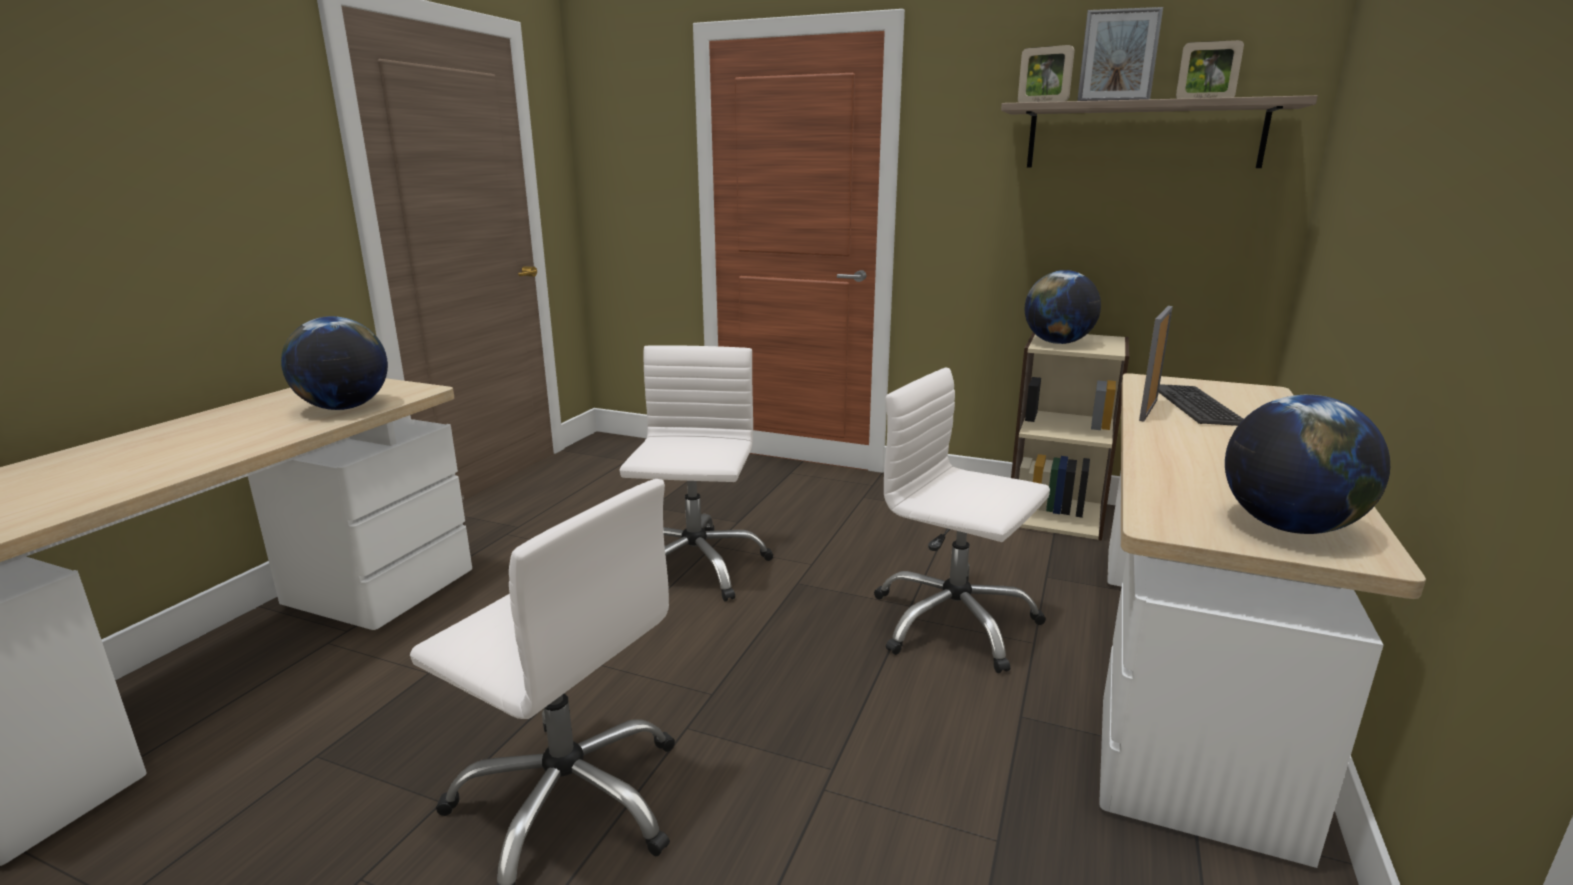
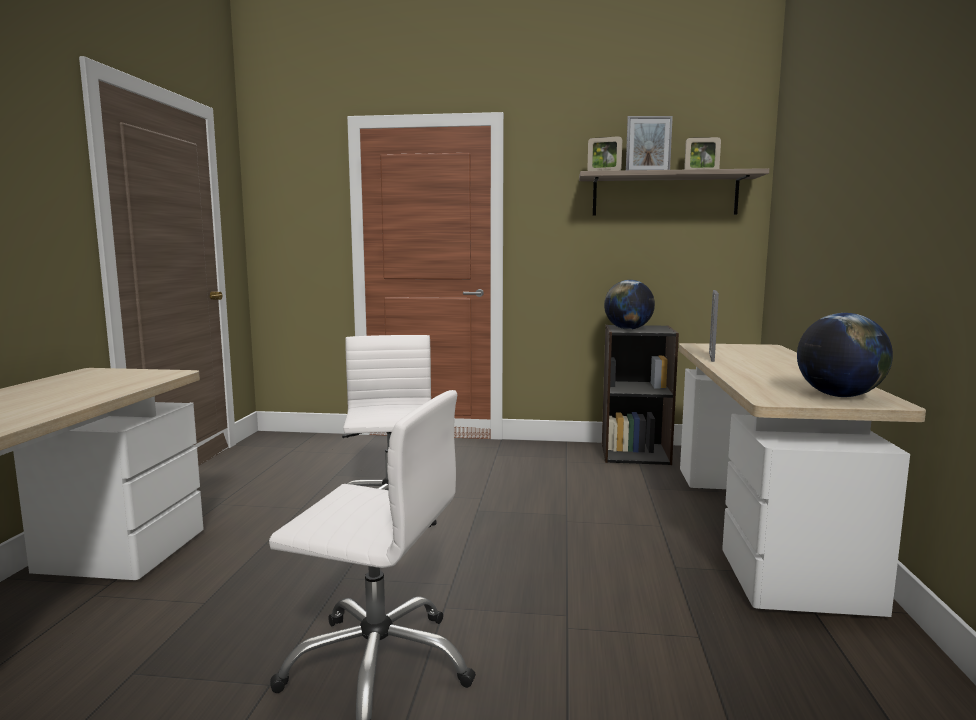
camera: 15 degrees left, 10 degrees down
globe [281,316,388,410] -> none
white office chair [874,367,1050,673] -> none
beige bookcase [1011,332,1129,541] -> black bookcase [602,325,679,465]
keyboard [1159,384,1244,426] -> none

